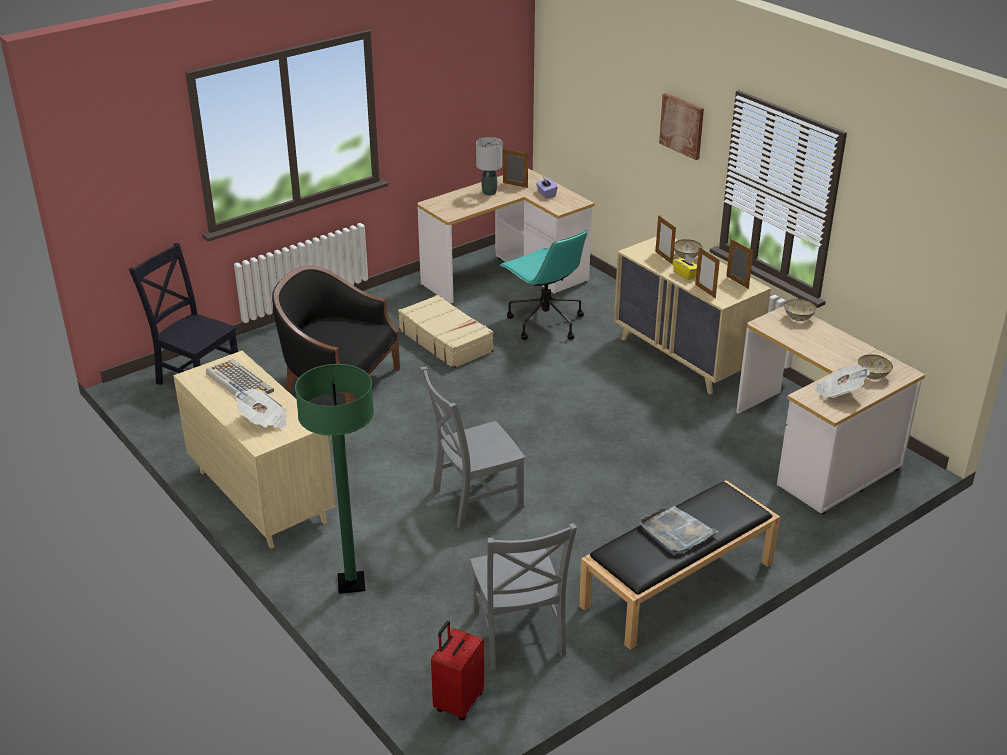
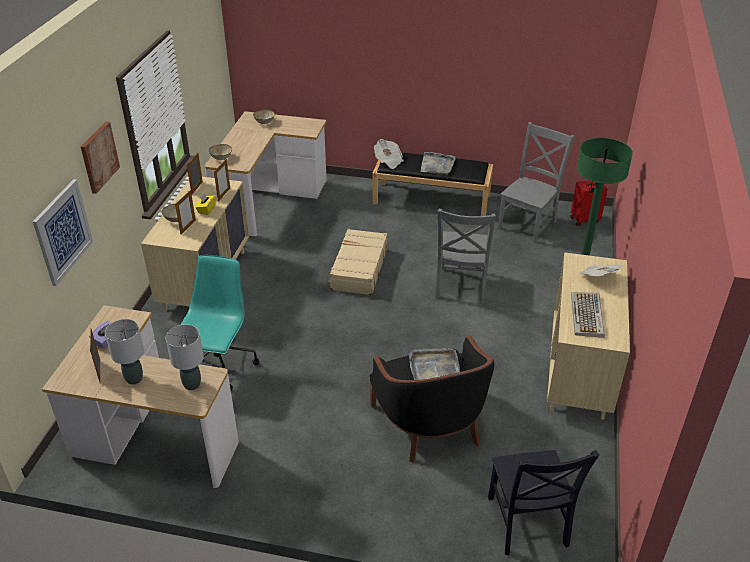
camera: 130 degrees left, 5 degrees up
beige suitcase [398,295,493,369] -> beige suitcase moved to [328,229,387,295]
grey chair [420,367,525,528] -> grey chair turned 75 degrees clockwise [435,209,496,304]
newspaper [813,365,870,399] -> newspaper moved to [374,139,404,169]
none -> picture [33,179,93,286]
none -> grey table lamp [166,324,204,390]
none -> grey tray [409,348,460,380]

